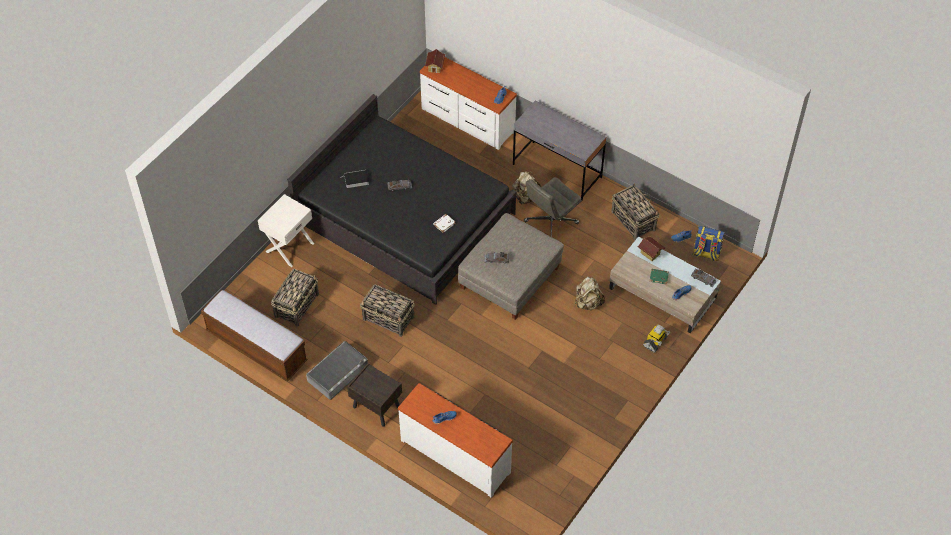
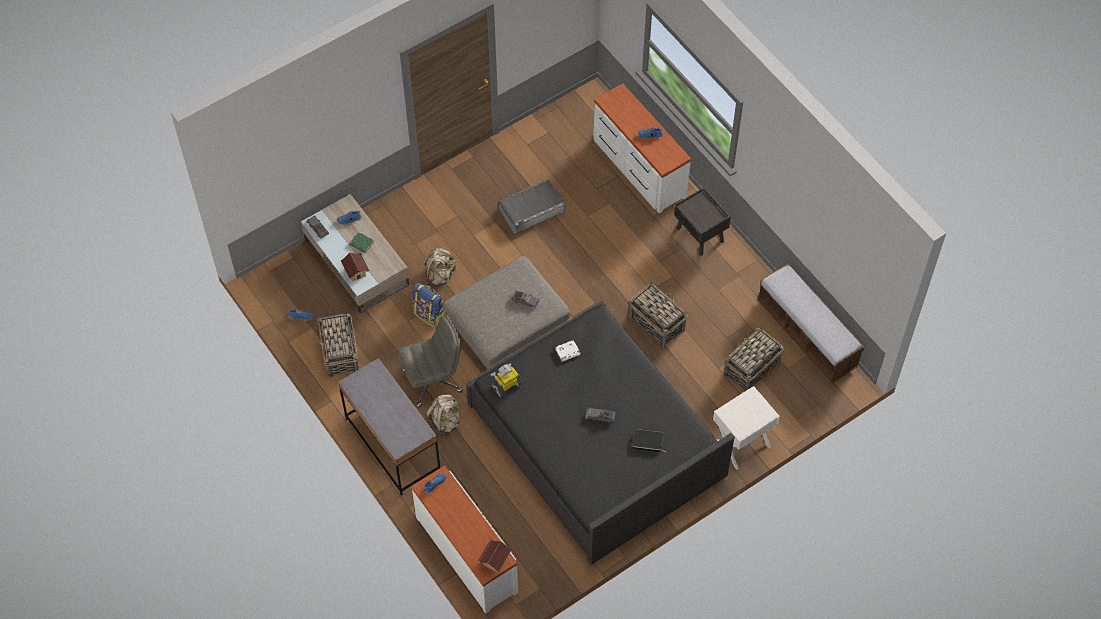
camera: 160 degrees left, 5 degrees up
grey storage box [306,341,368,400] -> grey storage box moved to [499,180,565,234]
toy robot [643,324,670,353] -> toy robot moved to [491,363,523,397]
backpack [693,226,725,261] -> backpack moved to [412,283,446,328]

